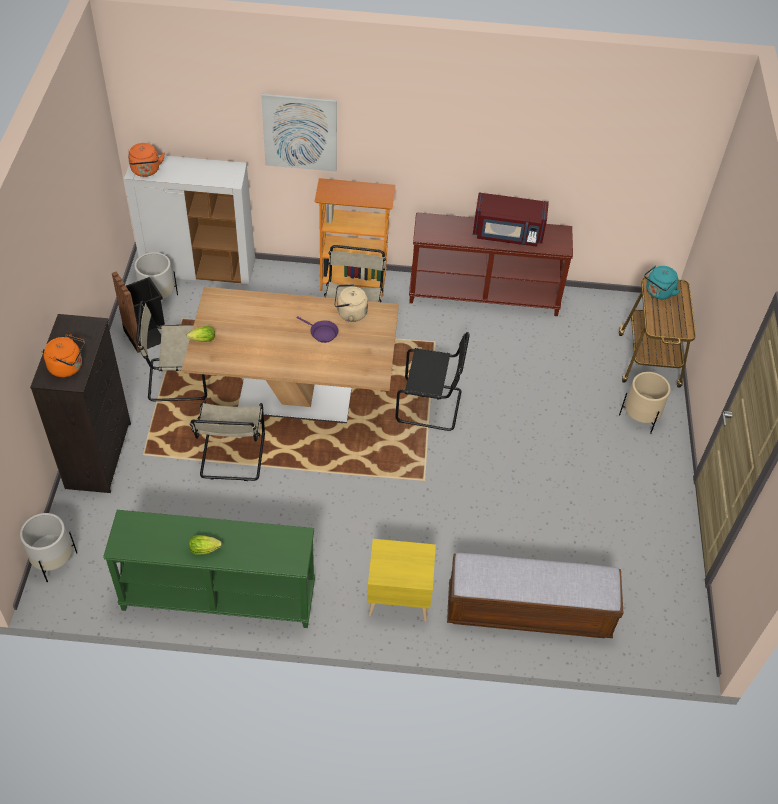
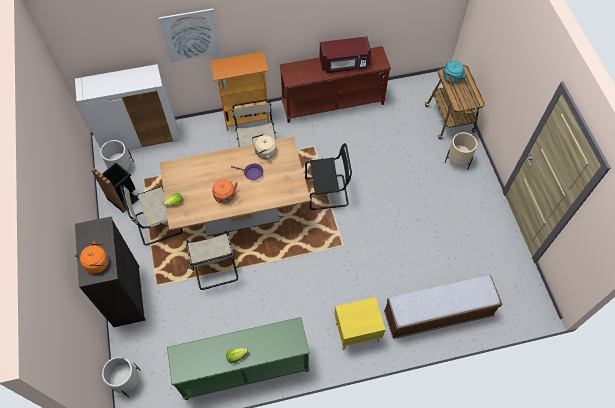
camera: 15 degrees left, 10 degrees up
orange kettle [128,143,165,177] -> orange kettle moved to [212,179,238,204]

